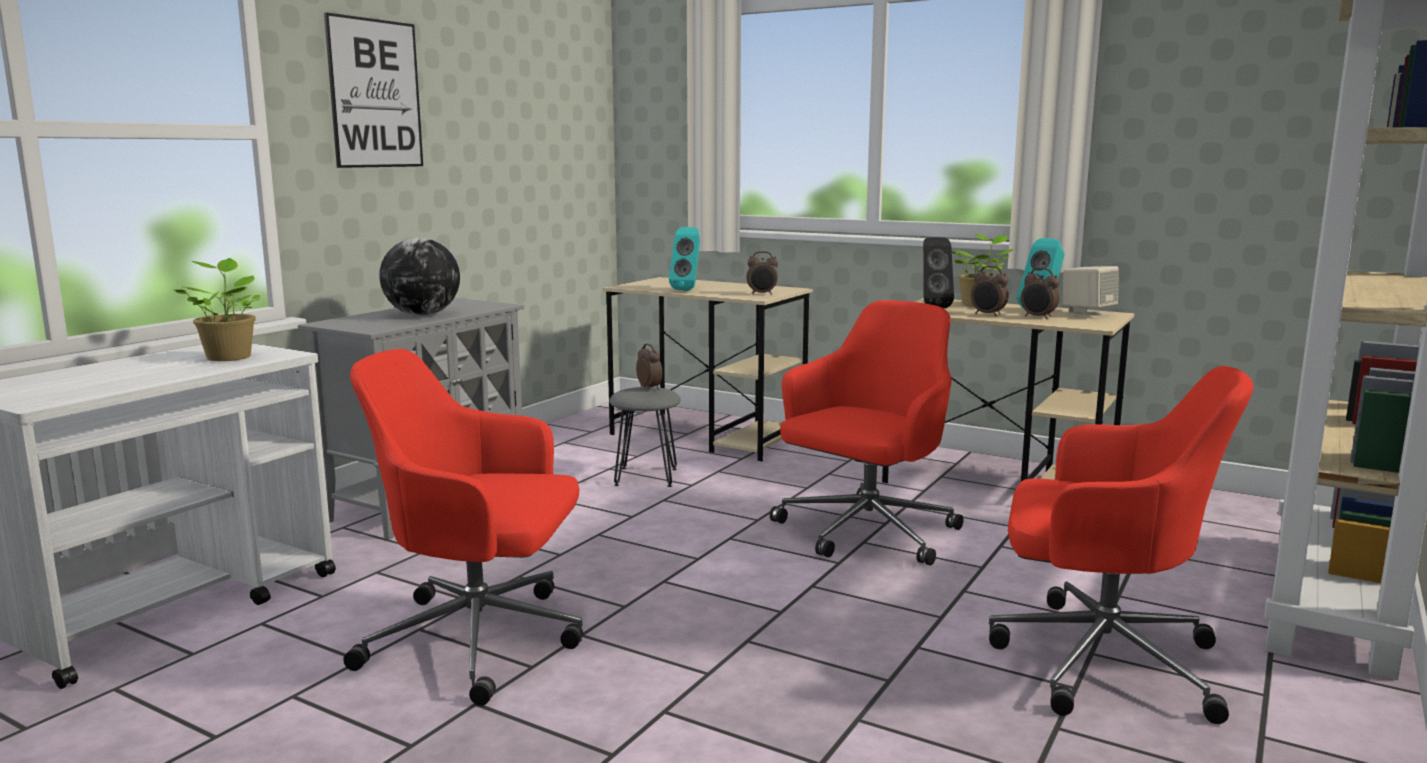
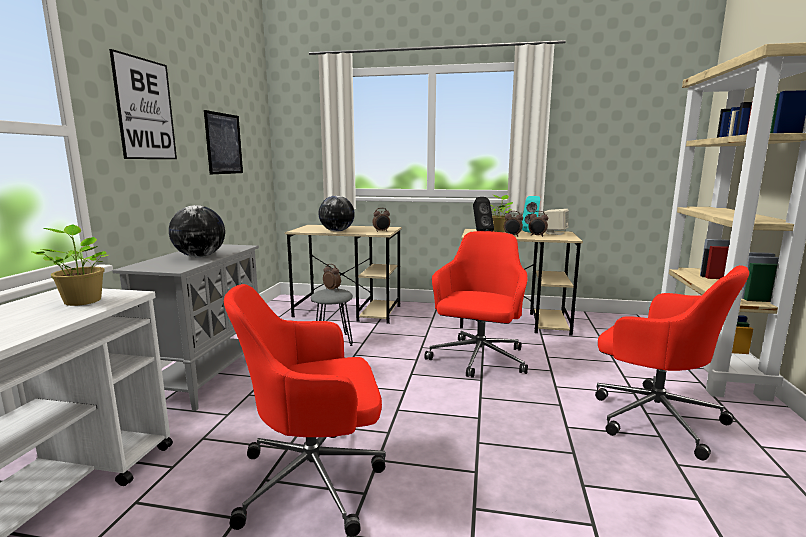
camera: 20 degrees left, 0 degrees up
turquoise speaker [669,227,700,291] -> globe [319,196,355,232]
red office chair [989,366,1253,724] -> red office chair turned 45 degrees clockwise [595,265,749,460]
none -> picture [204,110,243,174]

